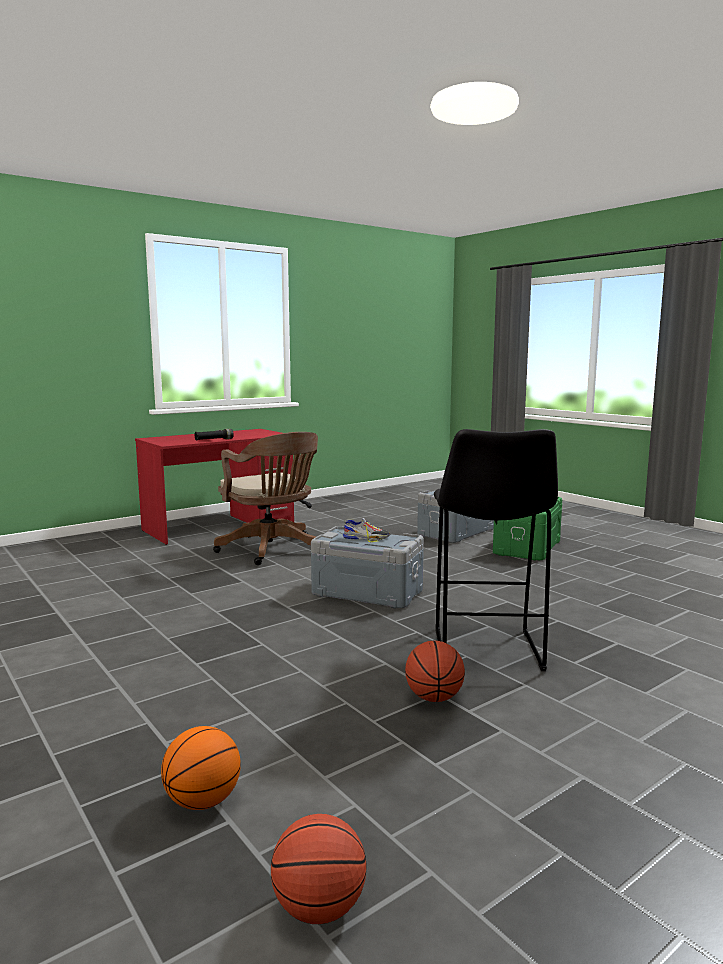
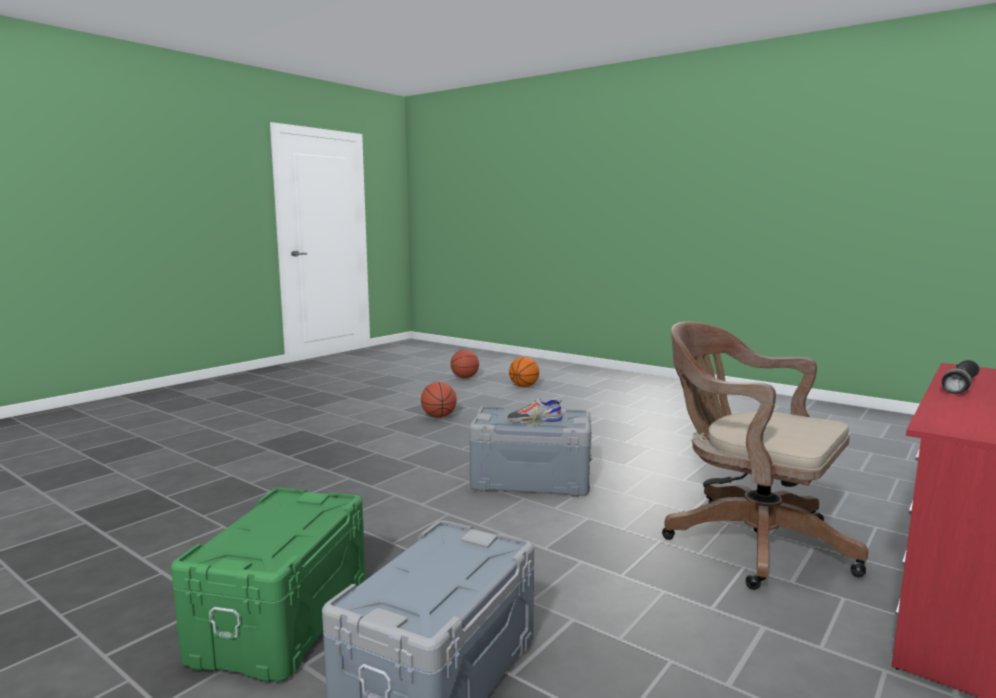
camera: 165 degrees right, 0 degrees up
black stool [434,429,558,671] -> none

